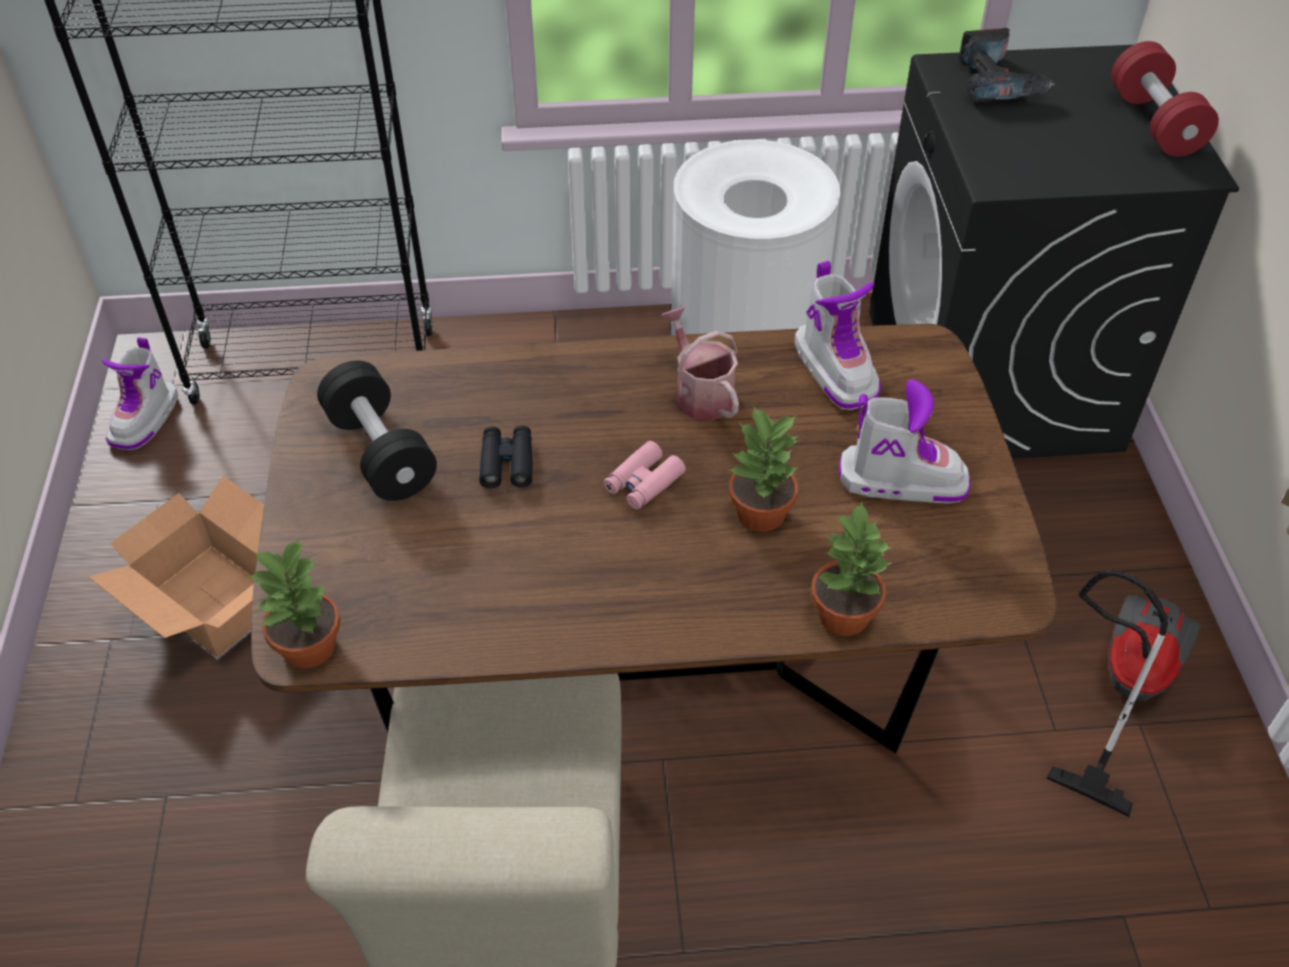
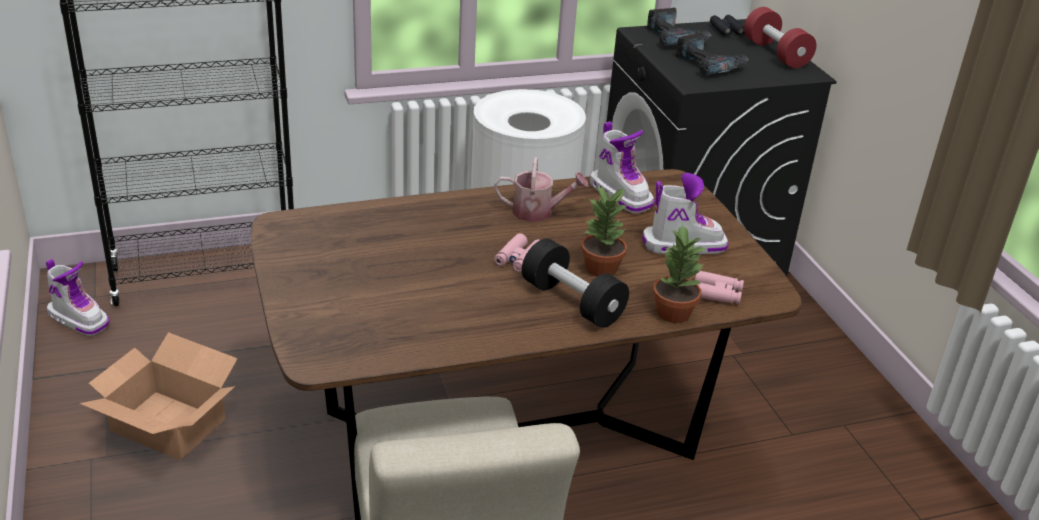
camera: 15 degrees left, 15 degrees down
boot [102,337,178,450] -> boot turned 60 degrees counterclockwise [46,259,110,336]
potted plant [247,538,341,668] -> none
black dumbbell [317,361,437,501] -> black dumbbell moved to [522,238,629,328]
black binoculars [480,425,532,489] -> black binoculars moved to [710,15,745,37]
watering can [661,306,739,421] -> watering can turned 135 degrees clockwise [494,157,589,222]
vacuum cleaner [1046,570,1201,817] -> none
none -> power drill [676,32,749,76]
none -> pink binoculars [695,271,744,304]

